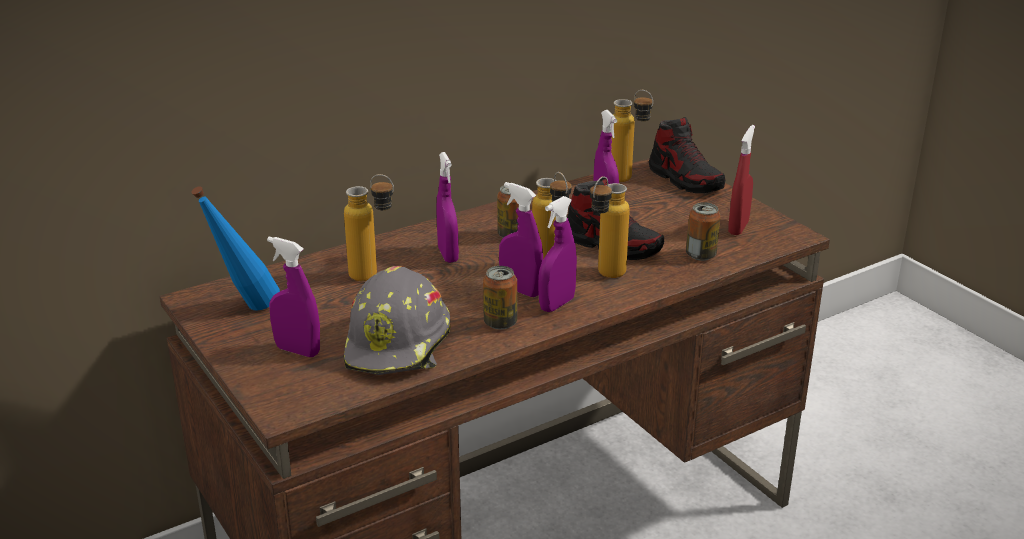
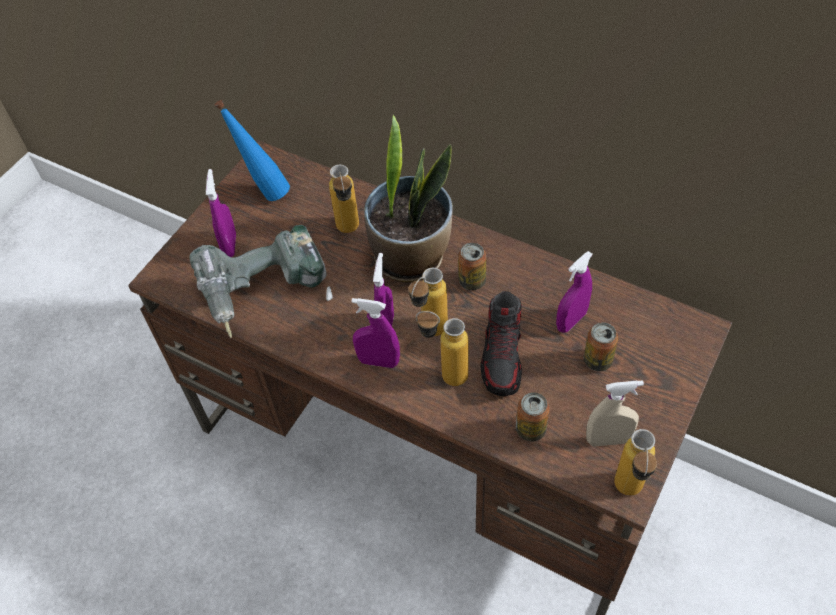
camera: 65 degrees right, 25 degrees up
grey hard hat [344,266,451,375] -> power drill [190,225,333,338]
purple spray bottle [436,152,459,263] -> potted plant [364,115,453,283]
can [483,266,517,330] -> can moved to [584,322,618,371]
bottle [611,90,653,182] -> bottle moved to [614,429,657,496]
shoe [649,117,725,193] -> none
red spray bottle [728,125,755,235] -> beige spray bottle [586,381,644,447]

